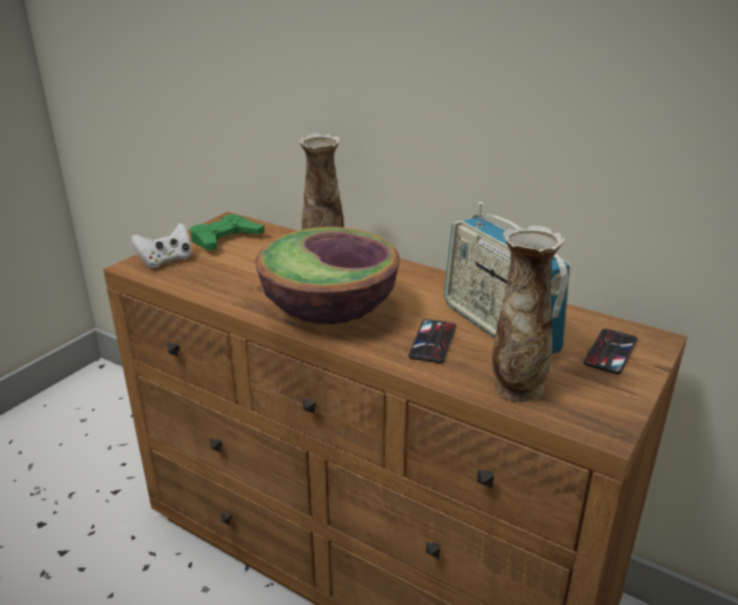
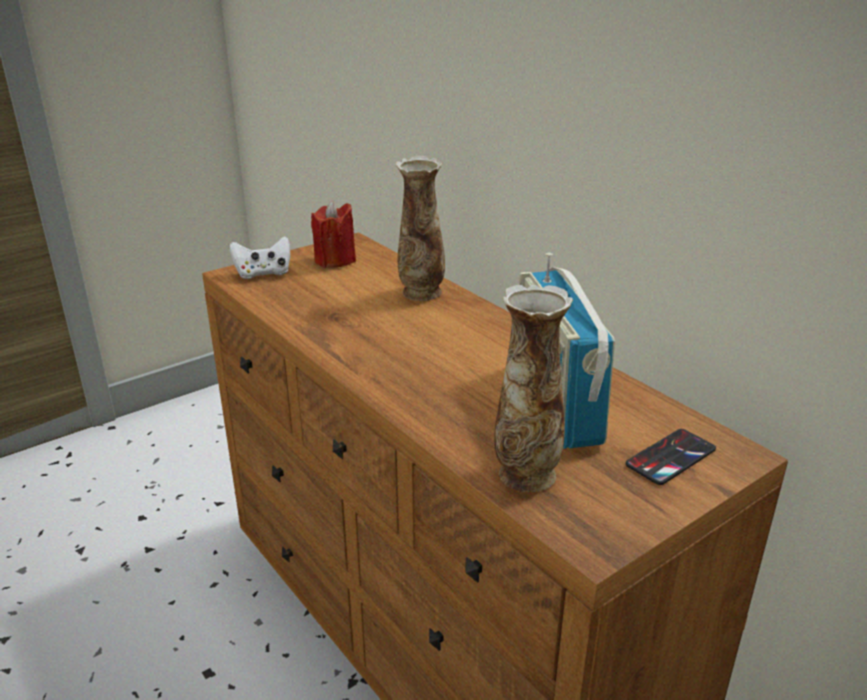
camera: 20 degrees right, 0 degrees up
green game controller [190,214,265,251] -> red candle [311,201,356,268]
bowl [255,227,400,324] -> none
phone [408,319,456,363] -> none

